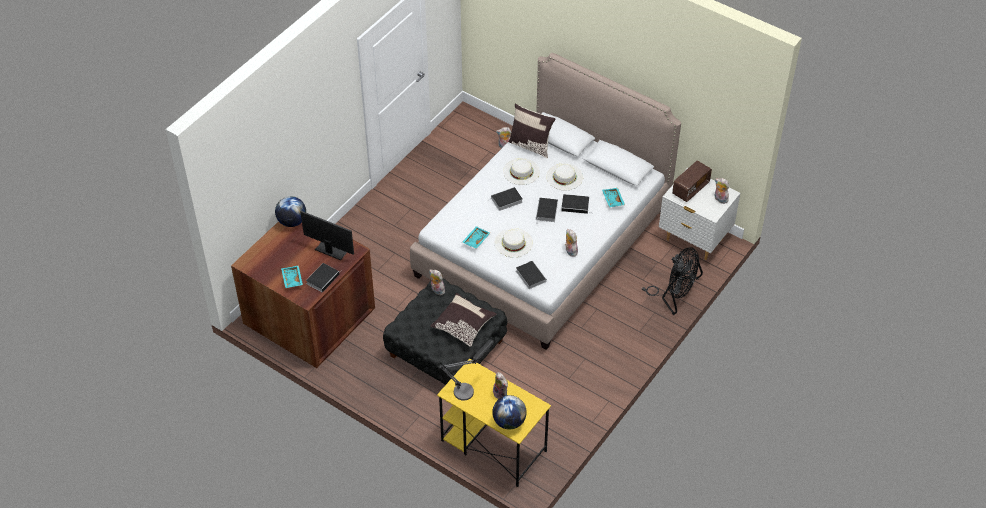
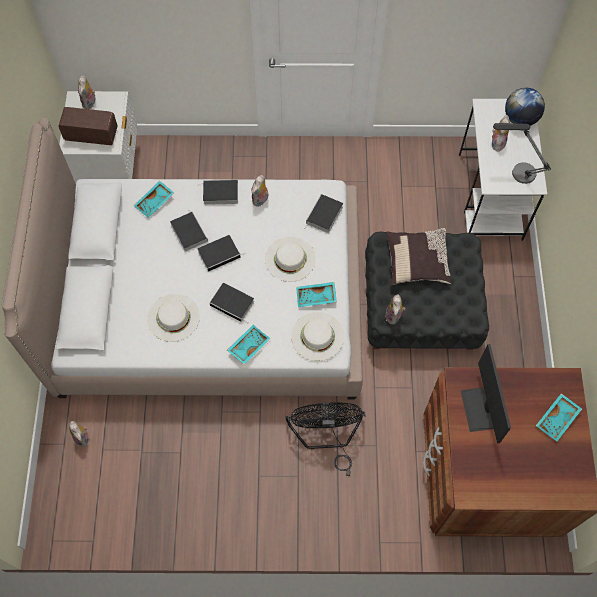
camera: 125 degrees left, 15 degrees up
globe [275,196,306,227] -> none
book [306,263,342,293] -> book moved to [198,179,238,205]
yellow desk [437,358,551,487] -> white desk [459,99,547,241]
pillow [508,104,556,158] -> none
white hat [546,163,583,190] -> white hat moved to [291,312,344,361]
black fan [642,247,703,315] -> black fan moved to [285,402,365,476]
none -> turquoise tray [227,325,271,365]

